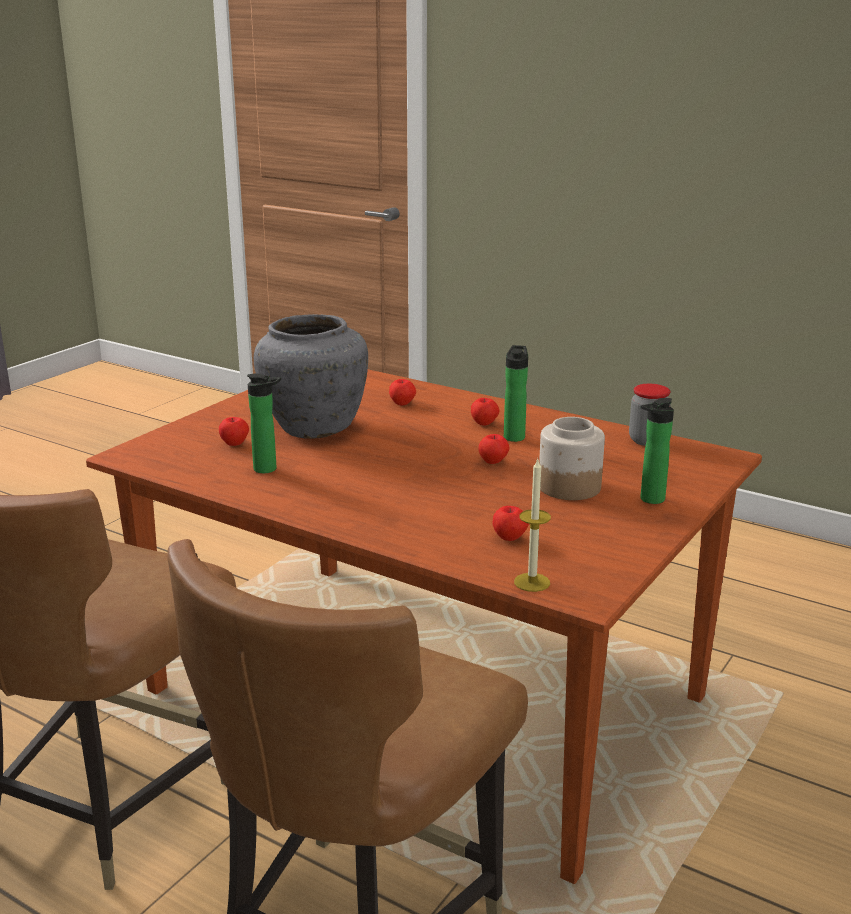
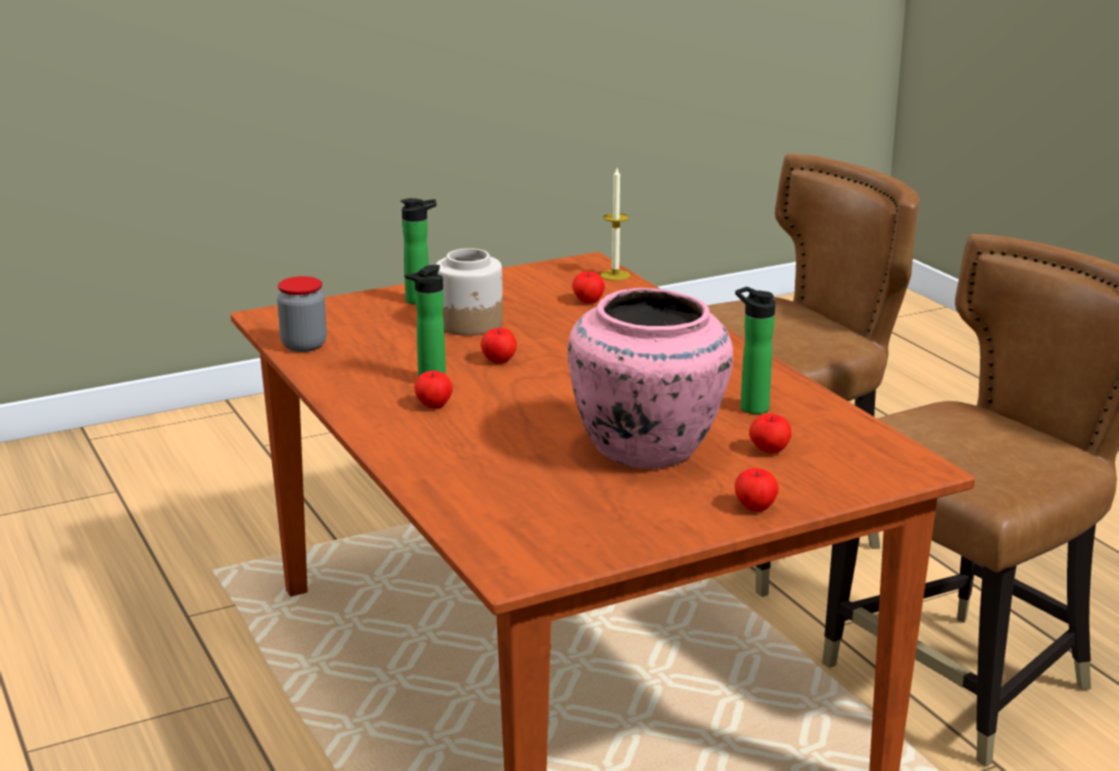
camera: 150 degrees left, 0 degrees up
grey vase [254,314,368,439] -> pink vase [568,288,733,469]
apple [389,379,416,406] -> apple moved to [735,468,779,512]

